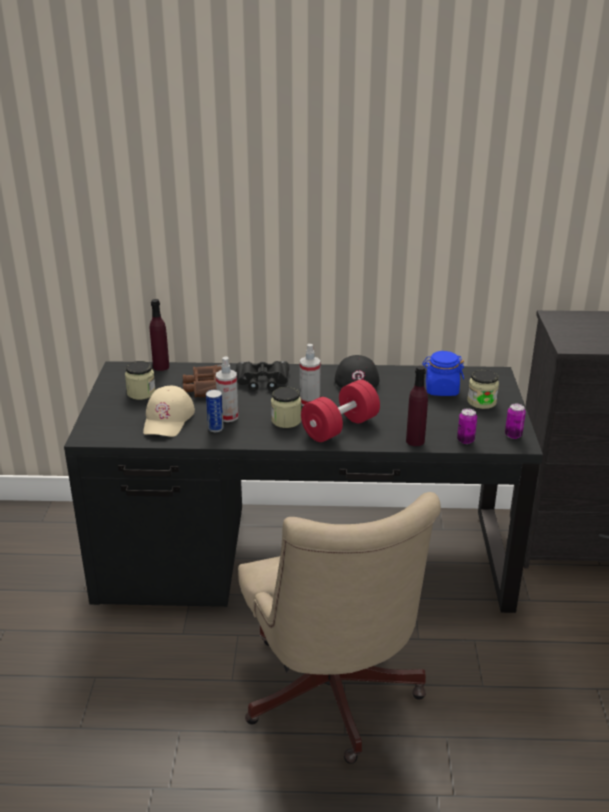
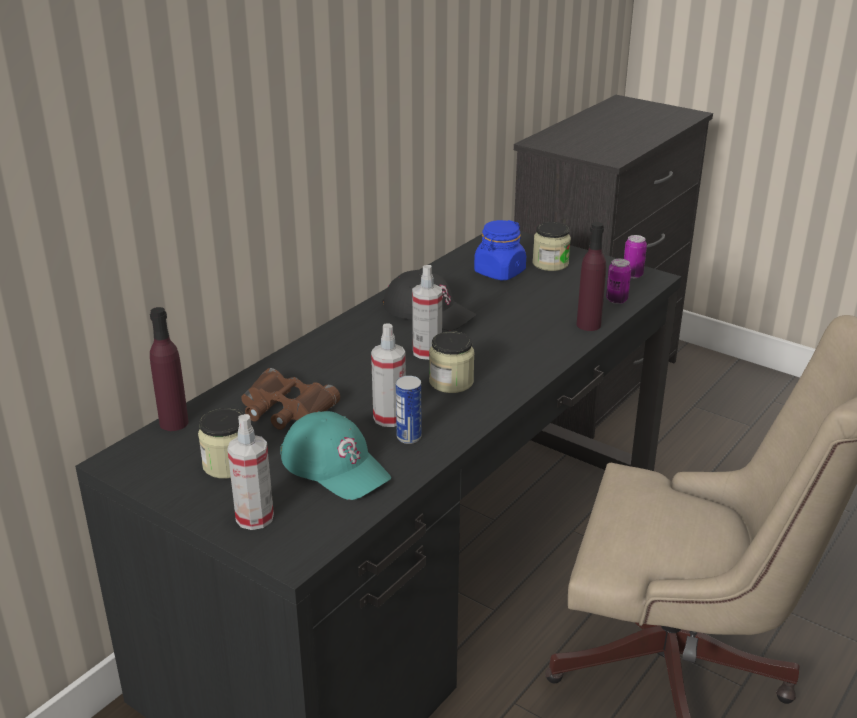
camera: 55 degrees left, 0 degrees up
beige cap [143,386,195,437] -> turquoise cap [280,411,391,500]
black binoculars [236,361,290,391] -> none
red dumbbell [301,380,380,442] -> none
none -> spray bottle [227,414,274,530]

